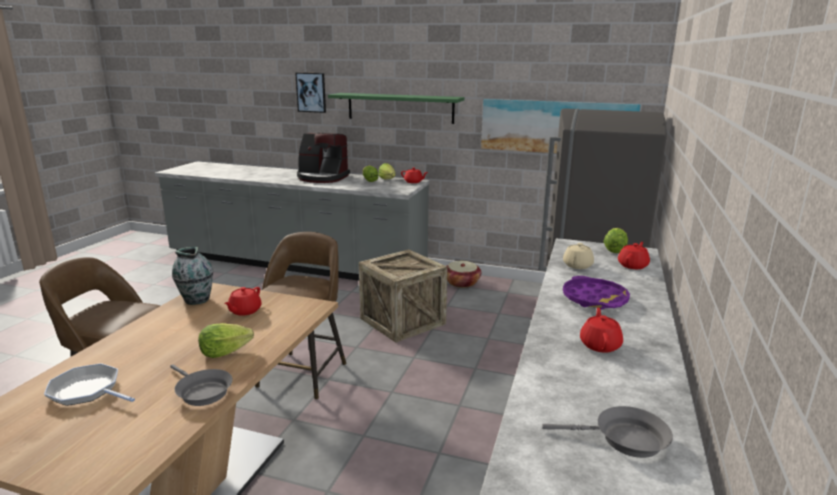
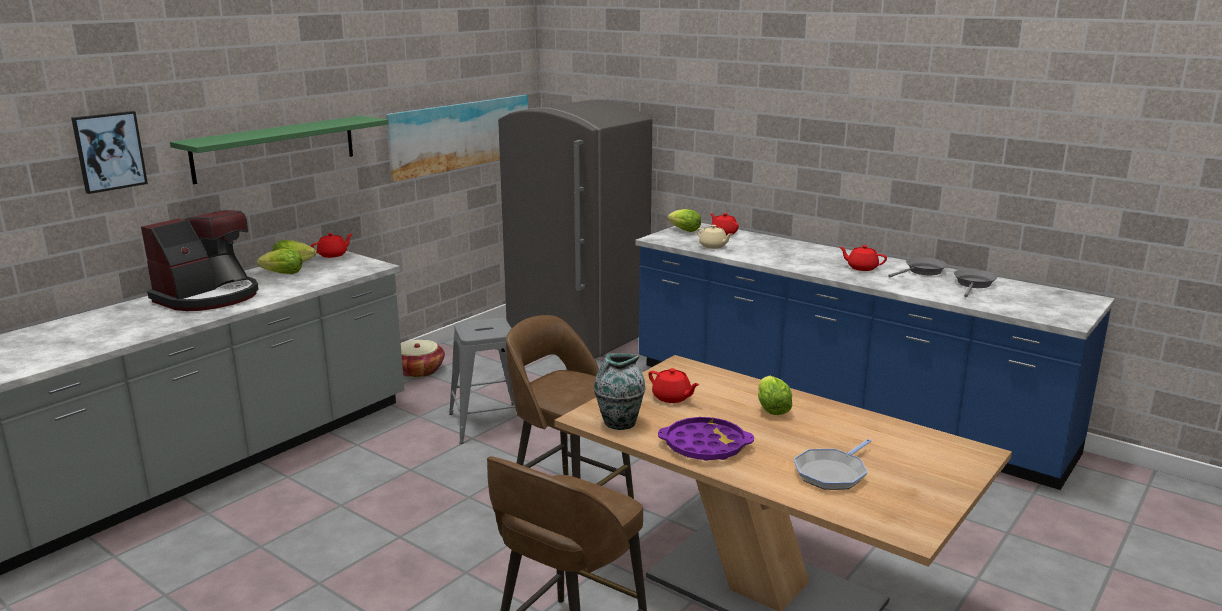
camera: 70 degrees left, 0 degrees up
grey frying pan [170,364,233,406] -> grey frying pan moved to [888,257,947,278]
crate [359,249,448,343] -> grey stool [449,318,524,444]
purple tray [563,276,630,310] -> purple tray moved to [658,417,754,461]

